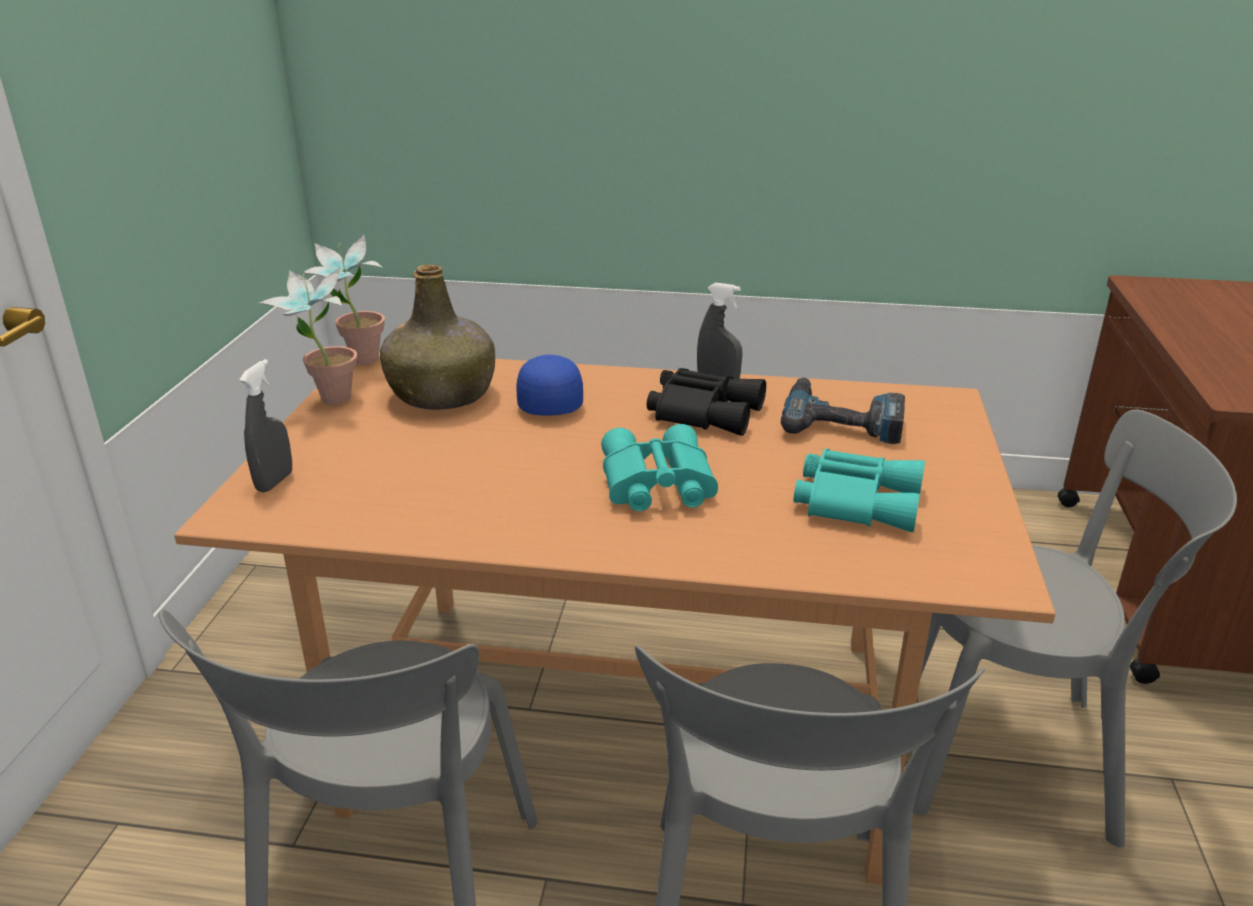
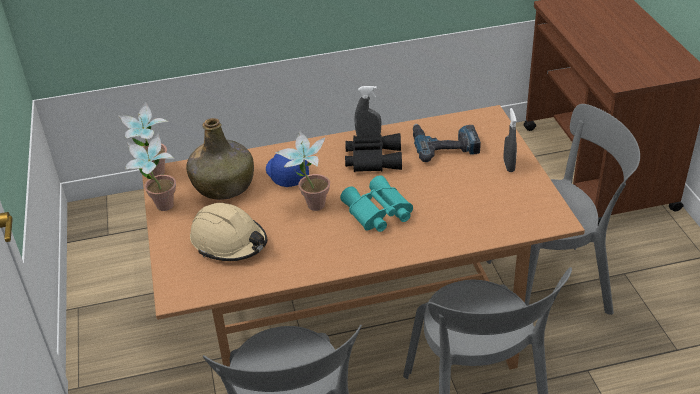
camera: 20 degrees left, 10 degrees up
grey spray bottle [239,359,292,492] -> grey spray bottle moved to [504,108,517,172]
turquoise binoculars [794,449,925,532] -> none
none -> beige hard hat [190,203,267,261]
none -> potted plant [275,131,330,211]

